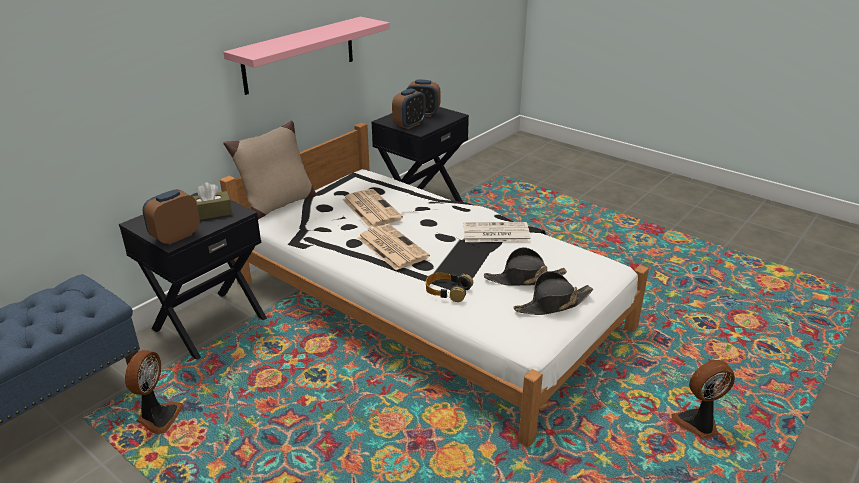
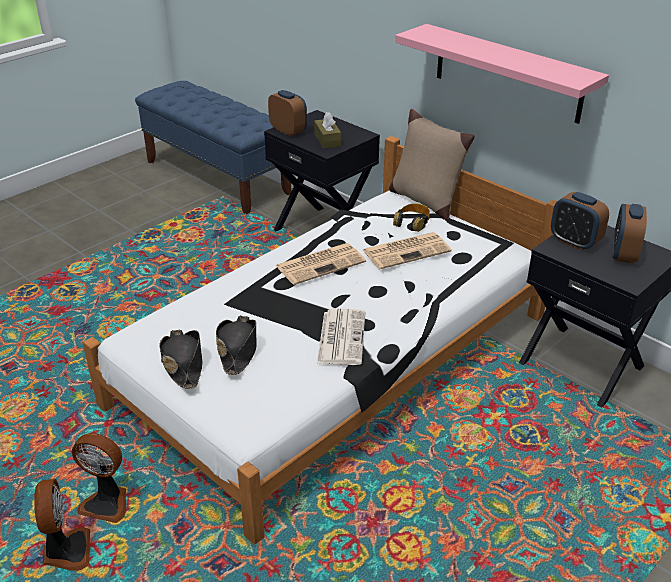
camera: 95 degrees right, 5 degrees up
fan [125,350,184,434] -> fan moved to [72,433,126,523]
headphones [426,273,473,302] -> headphones moved to [393,203,430,232]

